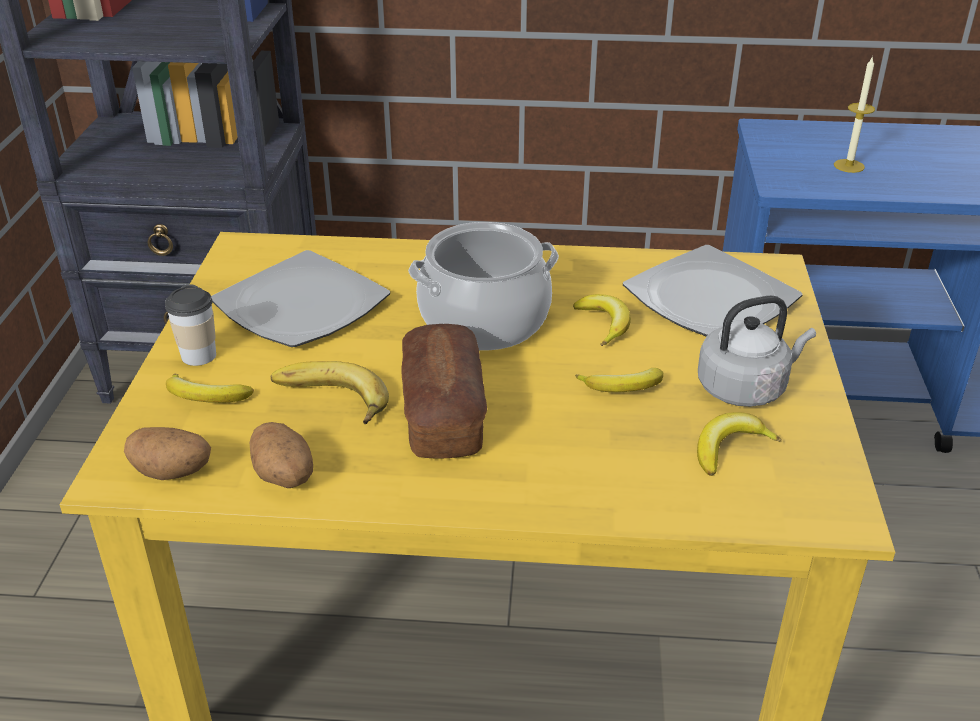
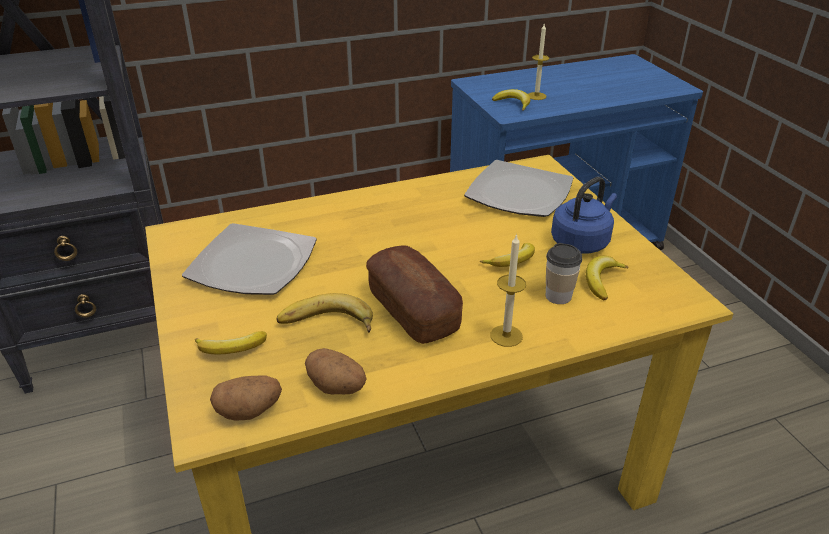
camera: 25 degrees left, 0 degrees up
cup [165,285,216,366] -> cup moved to [546,243,582,304]
cooking pot [408,222,559,350] -> none
banana [573,294,631,346] -> banana moved to [492,89,530,111]
grey kettle [698,295,816,407] -> blue kettle [551,177,617,254]
none -> candle [490,234,526,347]

